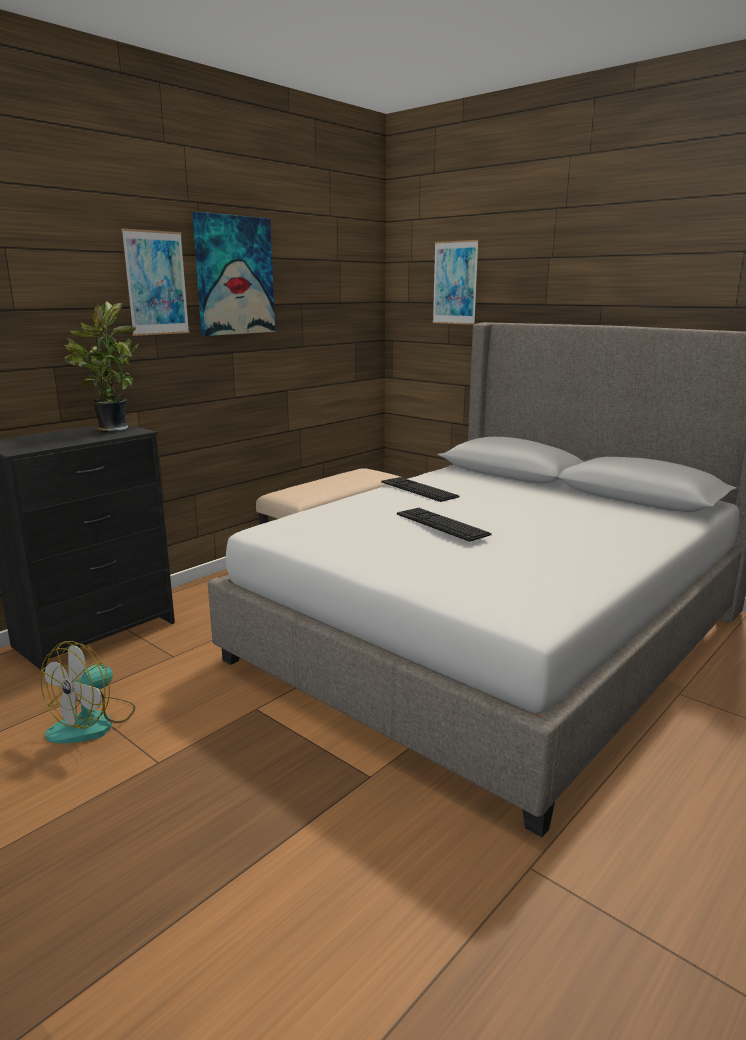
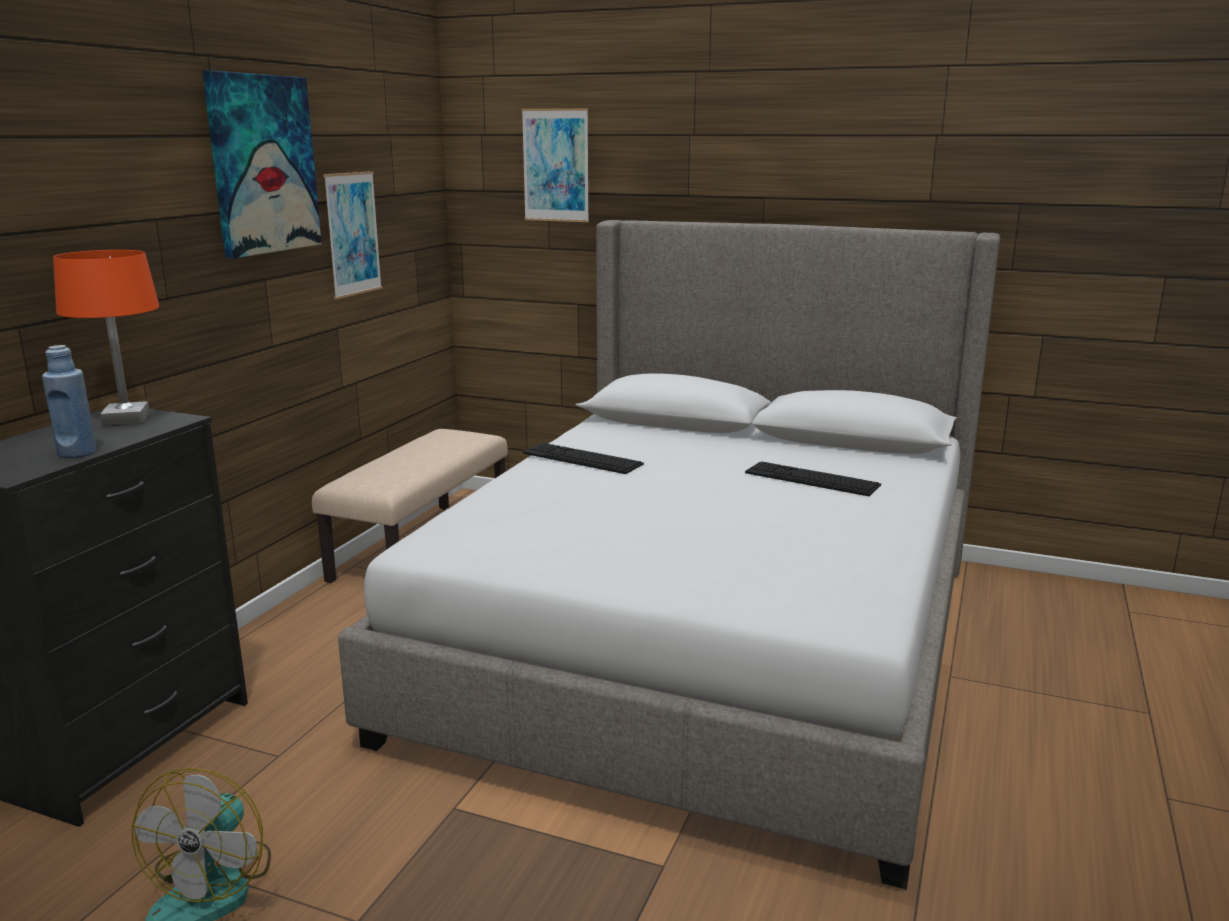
camera: 20 degrees left, 0 degrees up
potted plant [64,301,139,432] -> orange table lamp [53,250,159,426]
picture [121,229,190,336] -> picture moved to [323,171,382,299]
keyboard [397,508,492,542] -> keyboard moved to [745,462,881,496]
none -> blue bottle [42,345,96,458]

